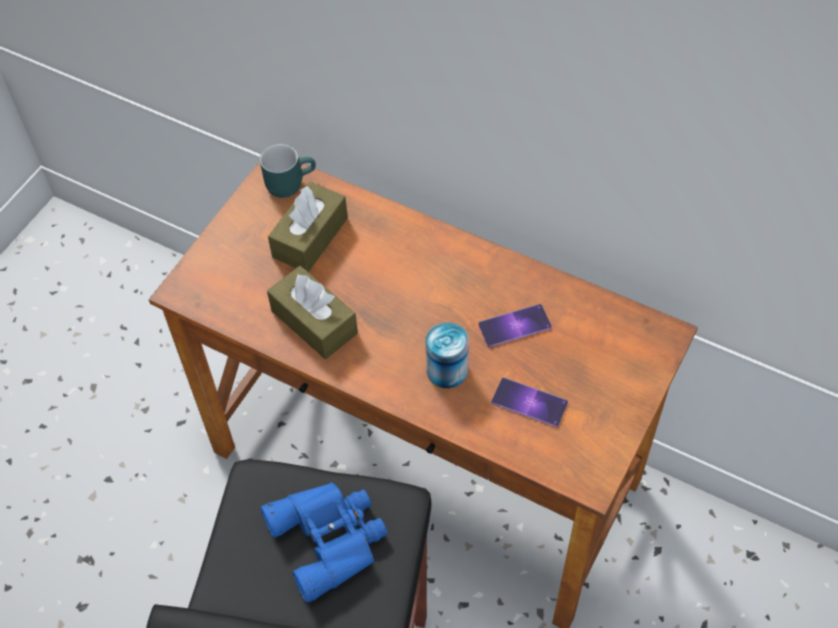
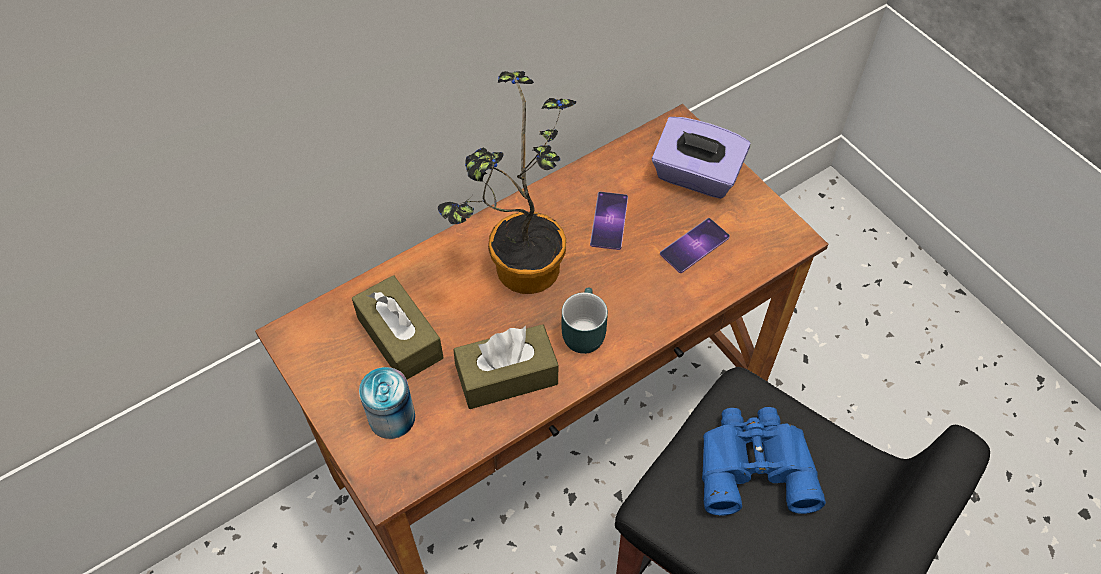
camera: 65 degrees left, 0 degrees up
turquoise mug [260,144,316,198] -> turquoise mug moved to [562,288,608,354]
can [425,322,469,389] -> can moved to [359,367,415,439]
none -> potted plant [438,71,576,294]
none -> purple tissue box [652,117,750,199]

